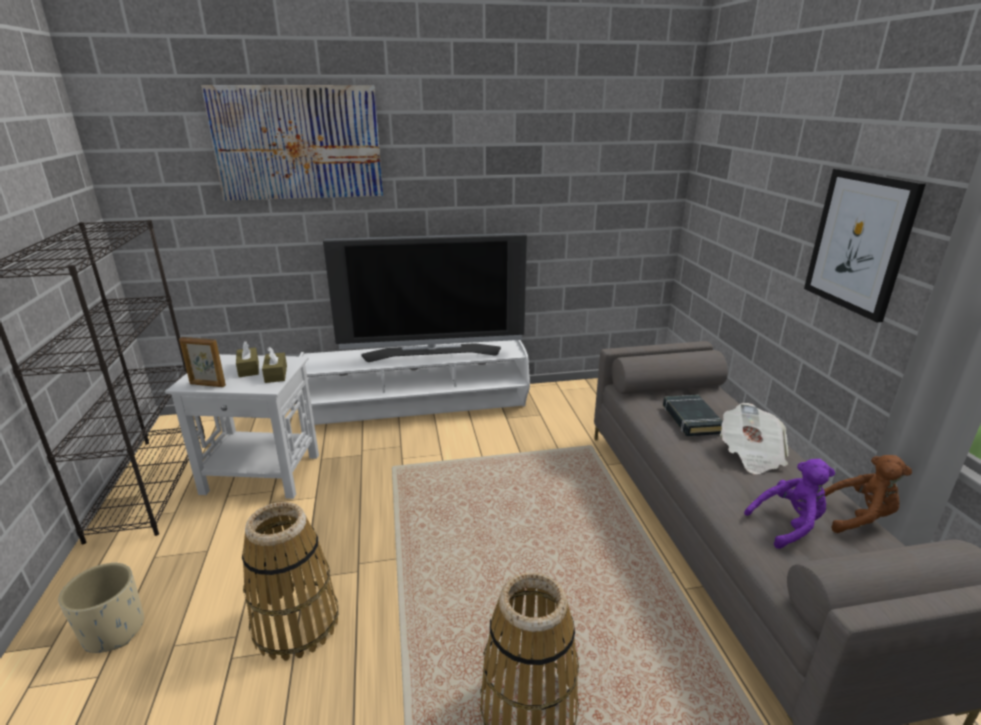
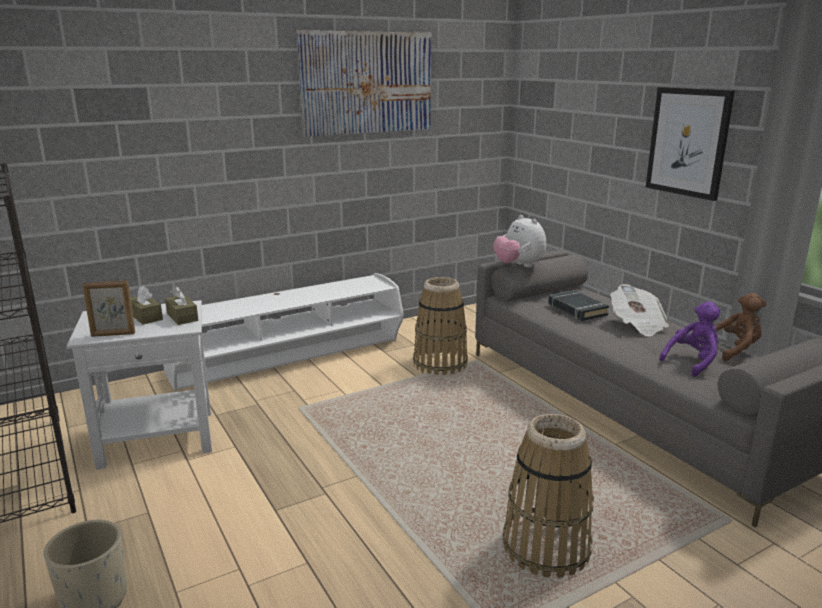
camera: 20 degrees left, 5 degrees down
picture [201,85,383,201] -> picture moved to [297,30,431,137]
basket [242,502,339,661] -> basket moved to [413,277,468,375]
television [323,233,527,362] -> none
none -> plush toy [493,215,546,267]

